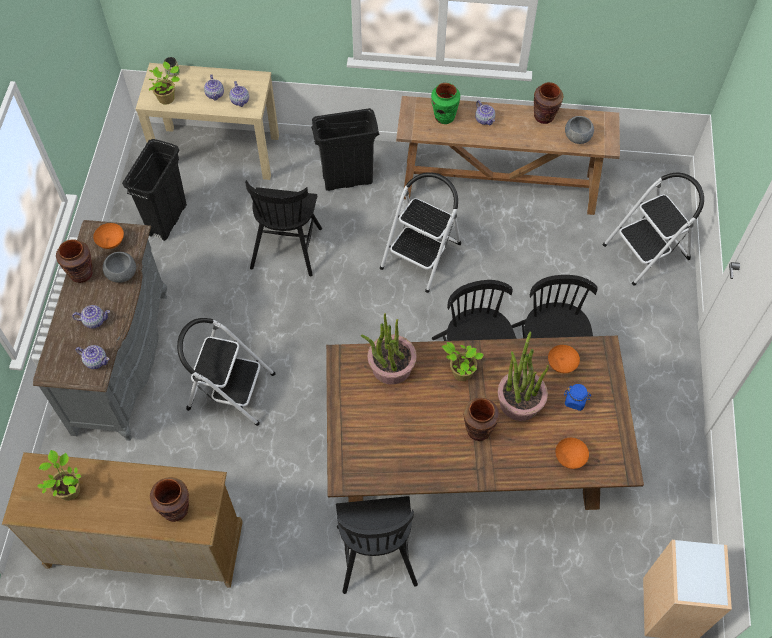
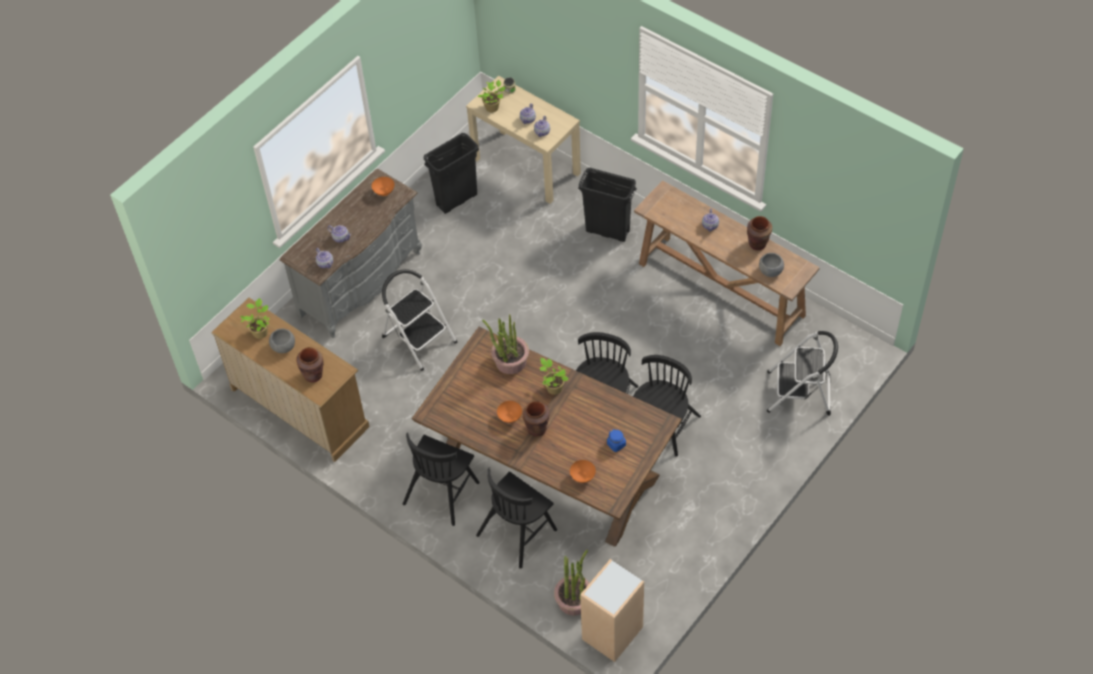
camera: 35 degrees right, 5 degrees down
brown vase [56,239,93,283] -> none
grey bowl [103,252,136,283] -> grey bowl moved to [269,329,295,353]
black chair [245,180,322,276] -> black chair moved to [476,467,557,569]
step ladder [380,172,461,293] -> none
green vase [431,83,460,124] -> none
potted plant [498,331,549,421] -> potted plant moved to [554,550,590,616]
orange bowl [548,345,580,373] -> orange bowl moved to [497,401,522,423]

